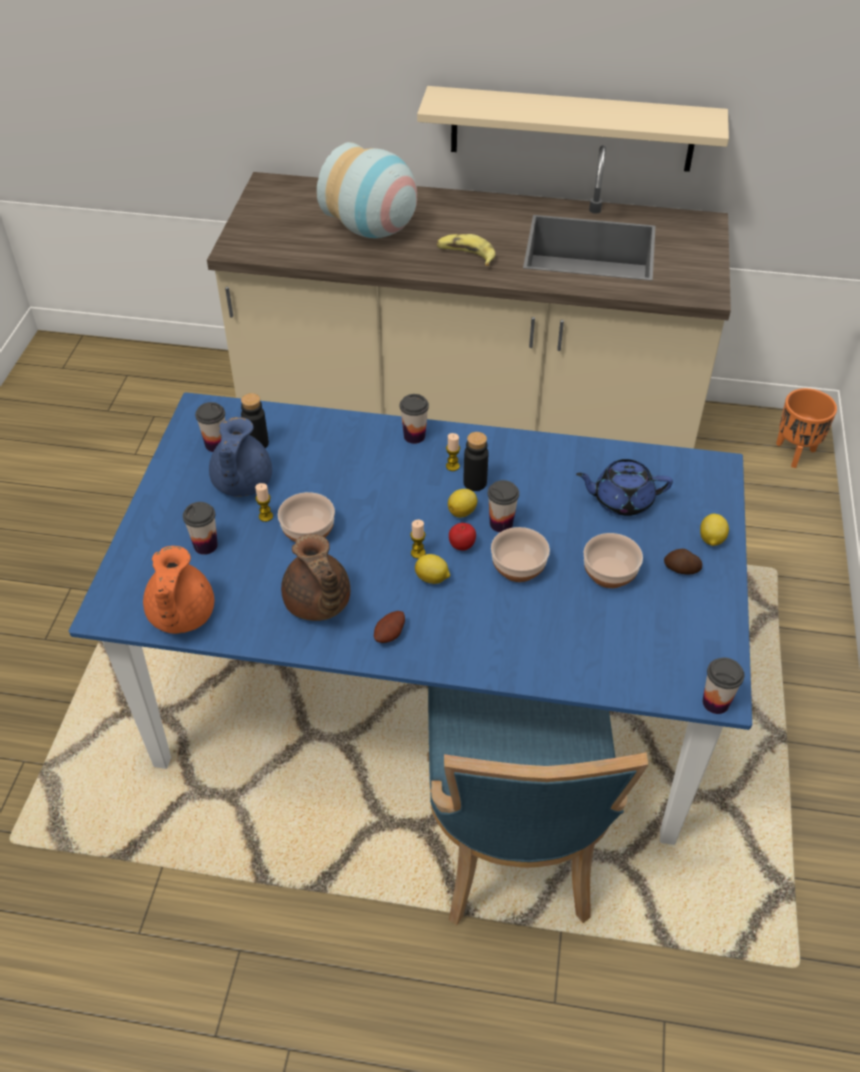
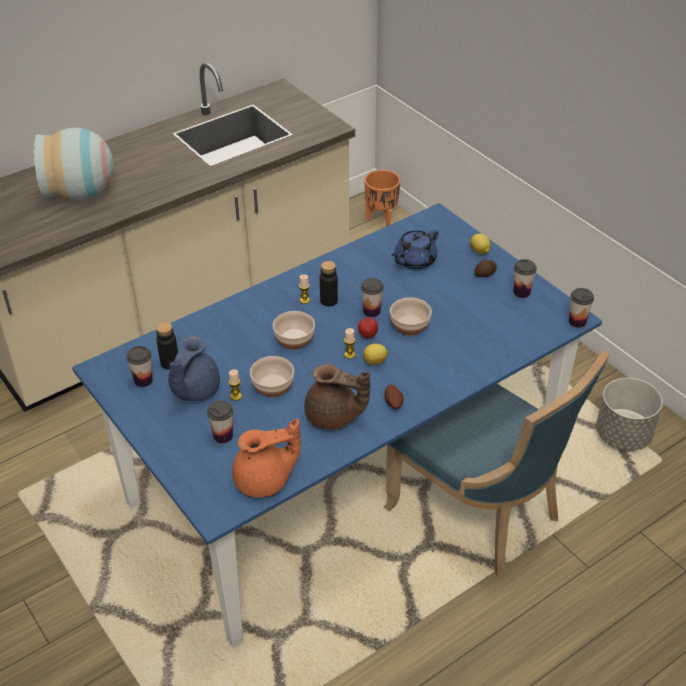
camera: 45 degrees left, 5 degrees down
orange teapot [143,546,214,634] -> orange teapot turned 60 degrees counterclockwise [232,418,301,498]
blue teapot [209,417,272,497] -> blue teapot turned 60 degrees clockwise [168,336,220,401]
cup [400,394,429,444] -> cup moved to [514,259,537,298]
beige shelf [417,86,729,172] -> none
banana [437,234,495,266] -> none
lemon [448,489,477,518] -> none
bowl [584,533,643,588] -> bowl moved to [273,311,315,350]
none -> grey planter [596,378,663,450]

